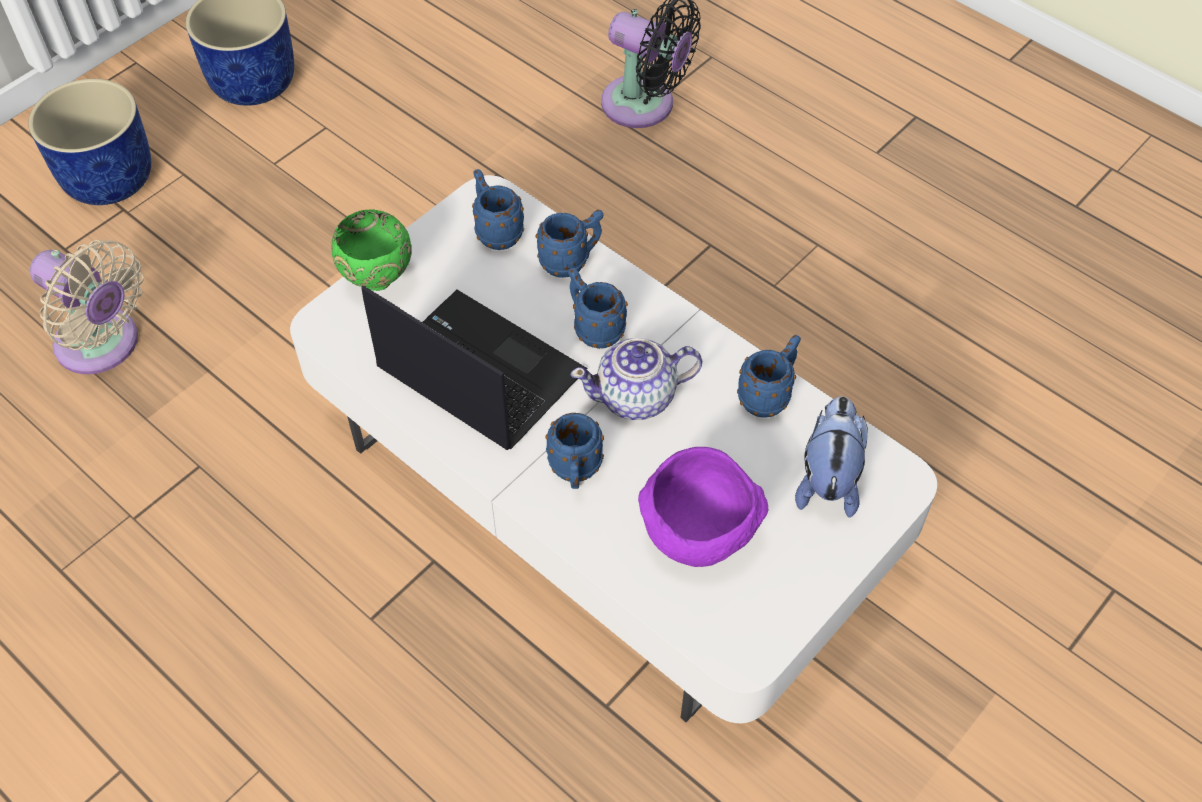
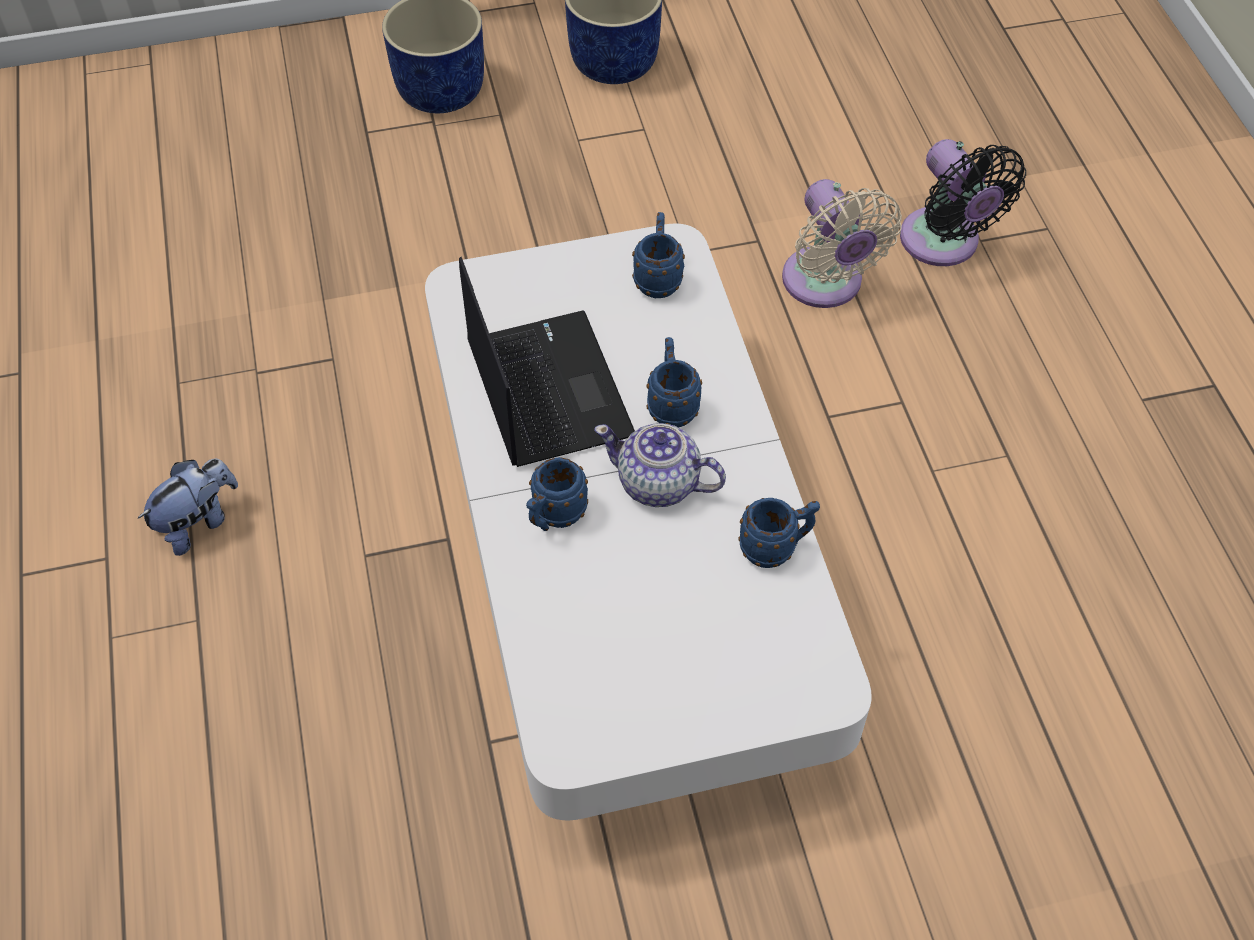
camera: 35 degrees right, 0 degrees up
beige fan [30,240,144,374] -> beige fan moved to [782,179,902,308]
green bowl [331,209,412,291] -> none
blue mug [536,210,603,278] -> none
purple bowl [638,447,768,567] -> none
plush toy [795,396,868,518] -> plush toy moved to [137,459,238,556]

